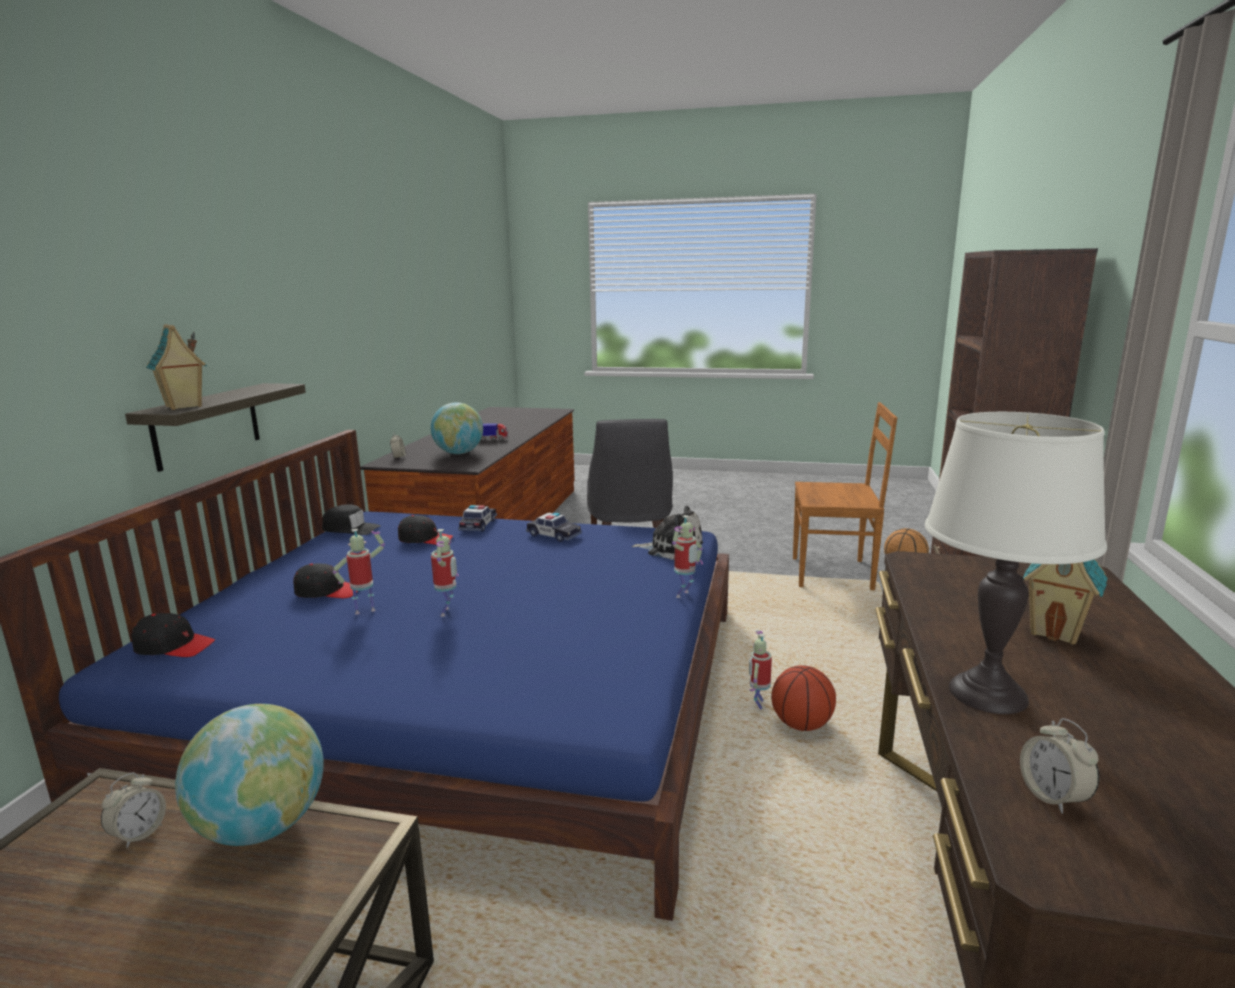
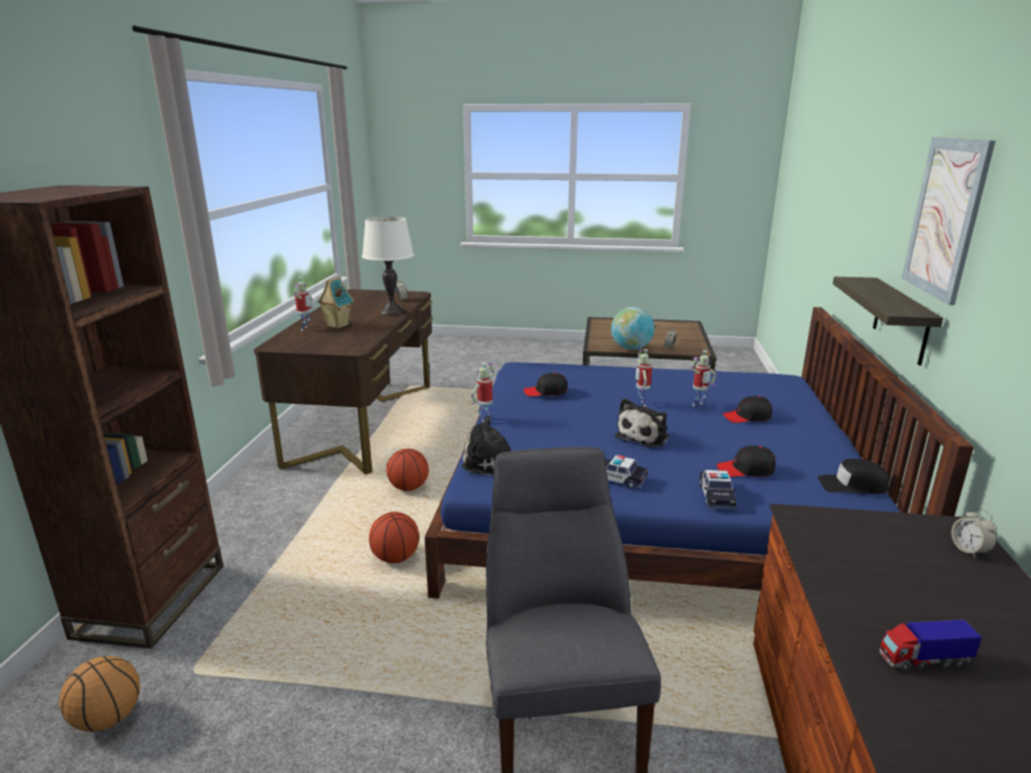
camera: 175 degrees right, 5 degrees up
black cap [131,613,215,657] -> black cap moved to [524,373,568,396]
toy house [146,324,207,410] -> none
globe [431,403,483,454] -> none
toy robot [749,631,772,710] -> toy robot moved to [294,277,314,331]
brown chair [793,402,897,590] -> none
none -> basketball [369,512,419,563]
none -> plush toy [615,398,669,448]
none -> picture [902,137,995,305]

